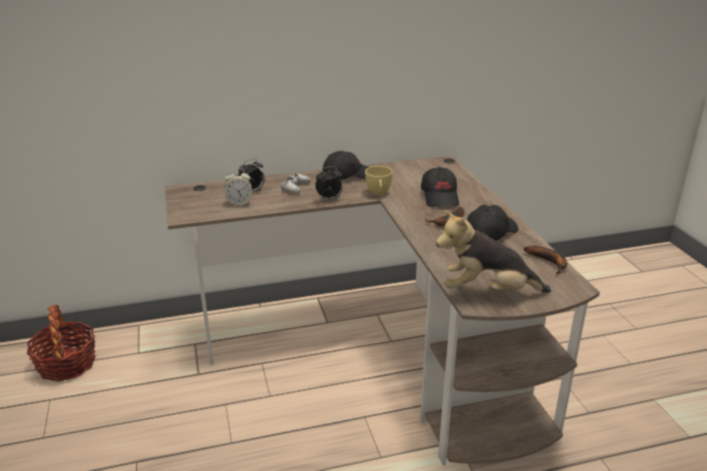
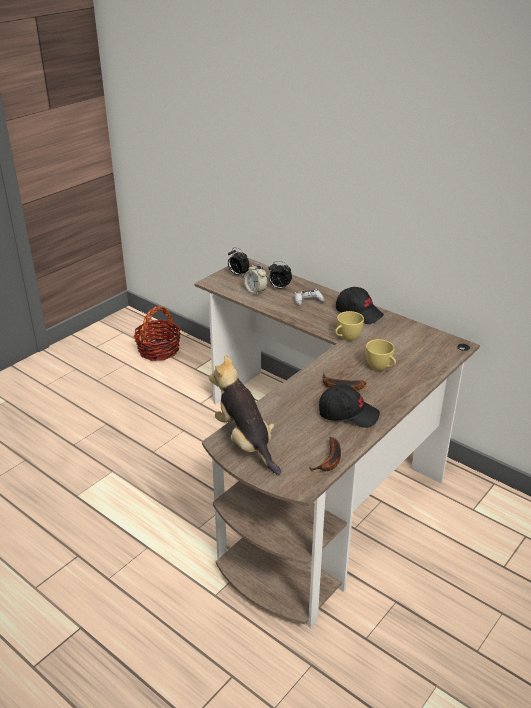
camera: 55 degrees right, 5 degrees up
alarm clock [315,166,343,201] -> alarm clock moved to [228,247,250,277]
black cap [421,167,459,207] -> yellow cup [366,339,396,371]

